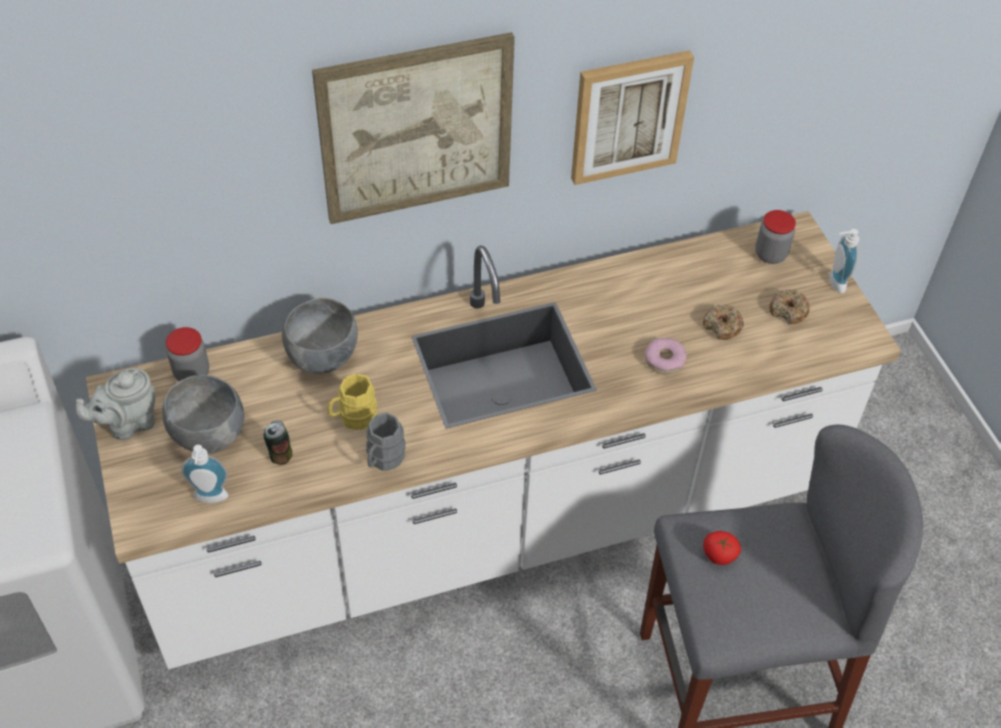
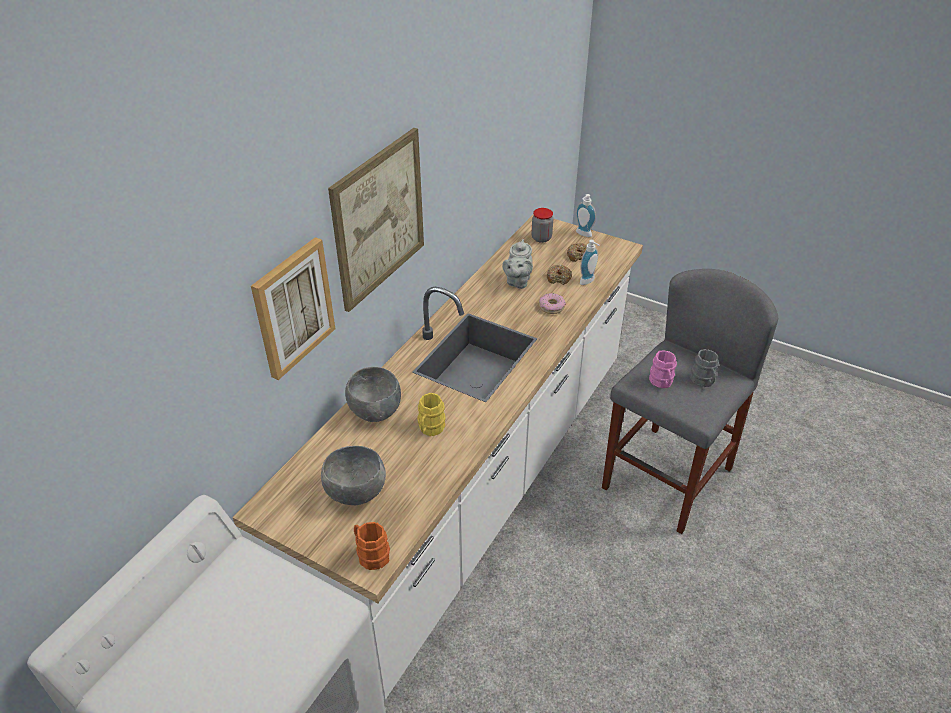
camera: 40 degrees left, 10 degrees down
grey teapot [76,368,155,440] -> grey teapot moved to [502,239,533,289]
jar [166,327,209,381] -> none
soap dispenser [181,445,228,503] -> soap dispenser moved to [580,240,600,285]
can [263,420,292,465] -> none
grey mug [366,412,405,471] -> grey mug moved to [690,349,719,387]
picture [571,50,694,185] -> picture moved to [251,237,335,380]
tomato [703,531,741,565] -> pink mug [649,350,677,388]
none -> orange mug [354,522,390,570]

